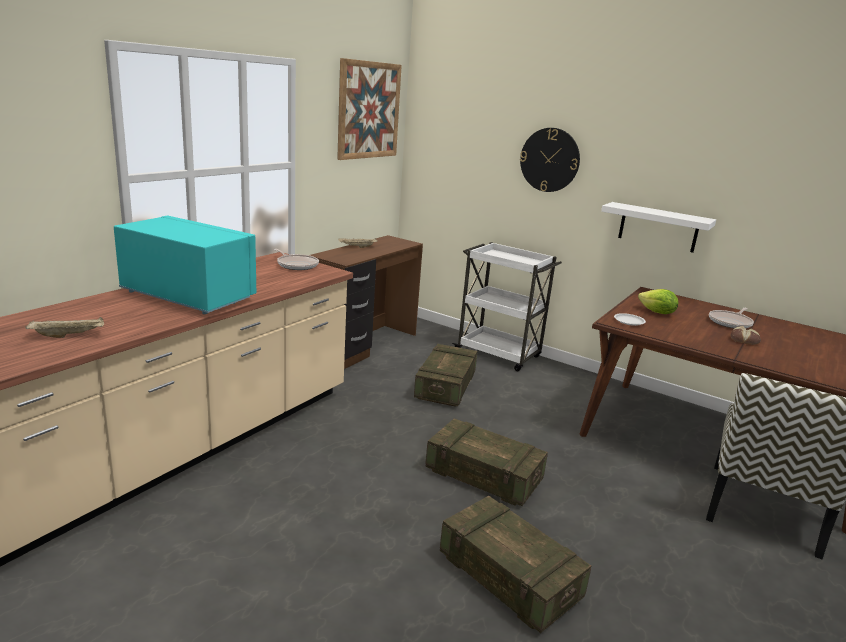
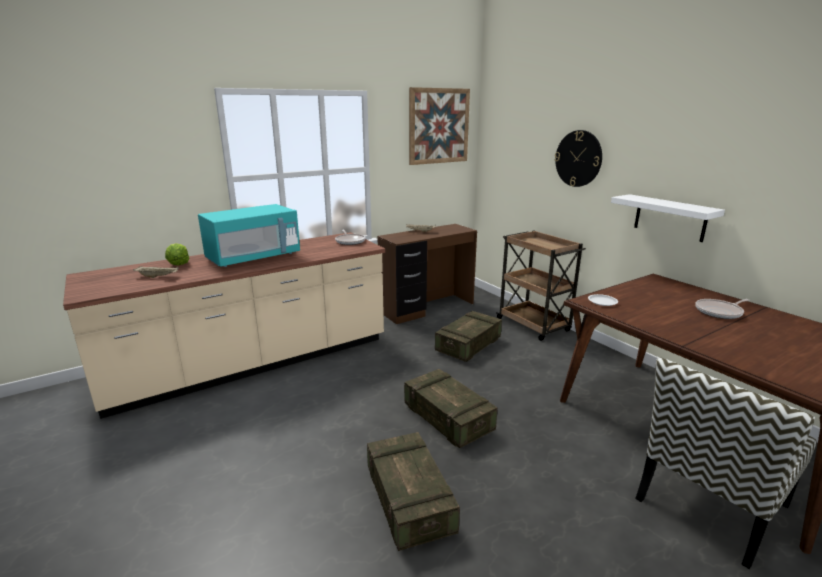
camera: 25 degrees right, 0 degrees up
turquoise microwave [114,215,256,314] -> turquoise microwave turned 90 degrees clockwise [198,204,300,267]
white cart [452,242,562,371] -> brown cart [496,231,586,341]
lettuce [638,289,678,314] -> lettuce moved to [165,243,189,265]
bread [731,326,761,345] -> none

